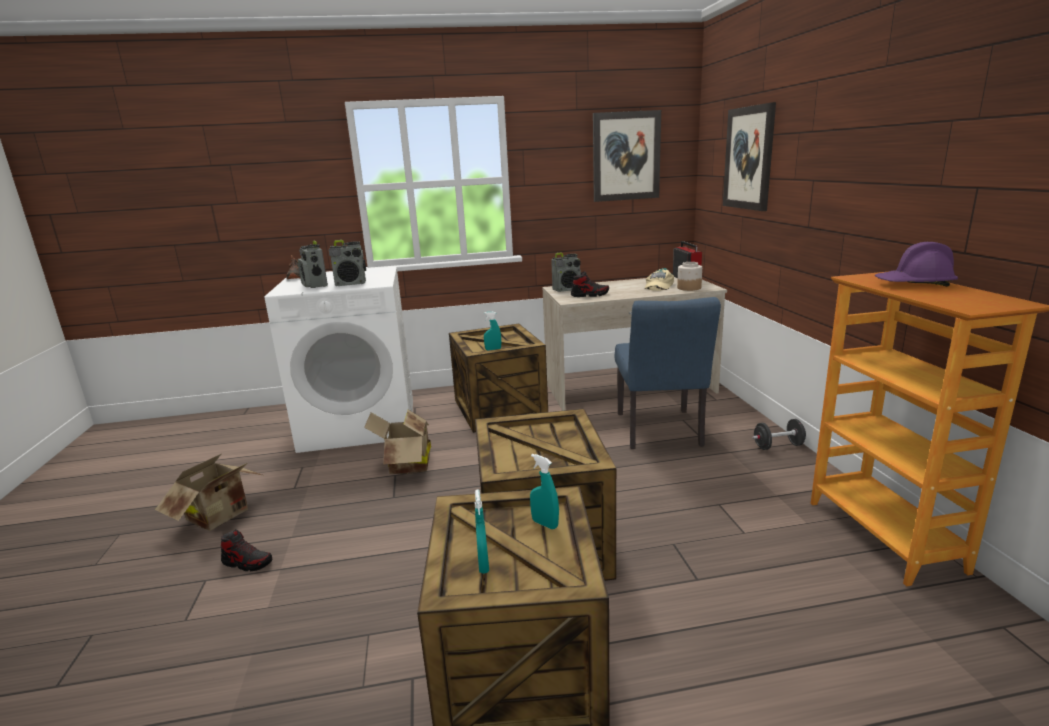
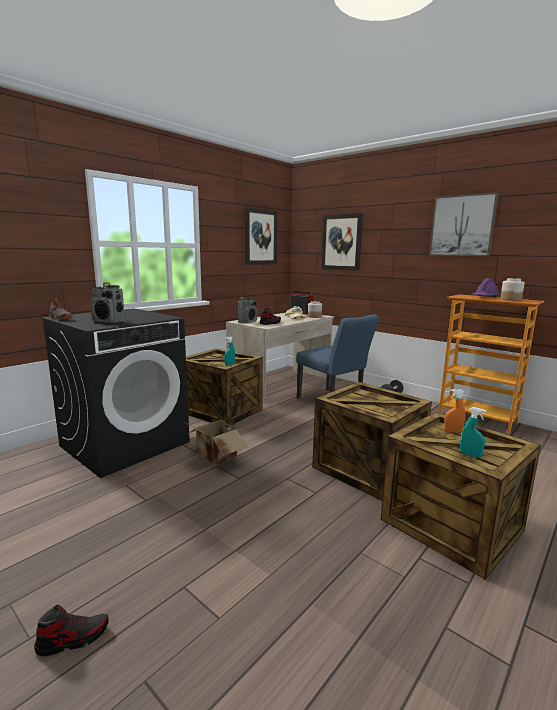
camera: 40 degrees left, 5 degrees down
cardboard box [155,454,265,531] -> none
shoe [221,529,272,572] -> shoe moved to [34,605,109,656]
white washing machine [265,266,413,453] -> black washing machine [42,308,190,478]
radio [328,240,366,286] -> none
turquoise spray bottle [530,454,559,529] -> orange spray bottle [444,389,465,433]
none -> picture [429,192,498,256]
none -> jar [500,278,525,301]

